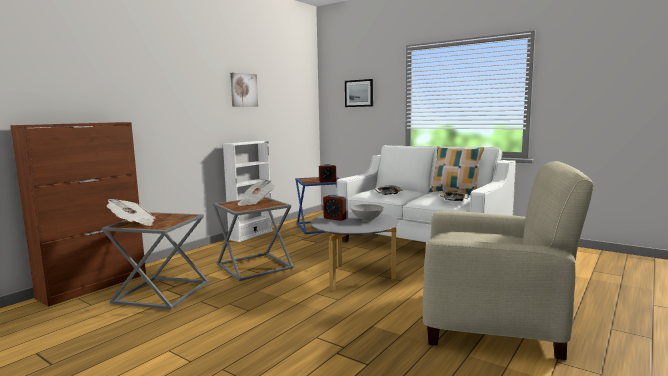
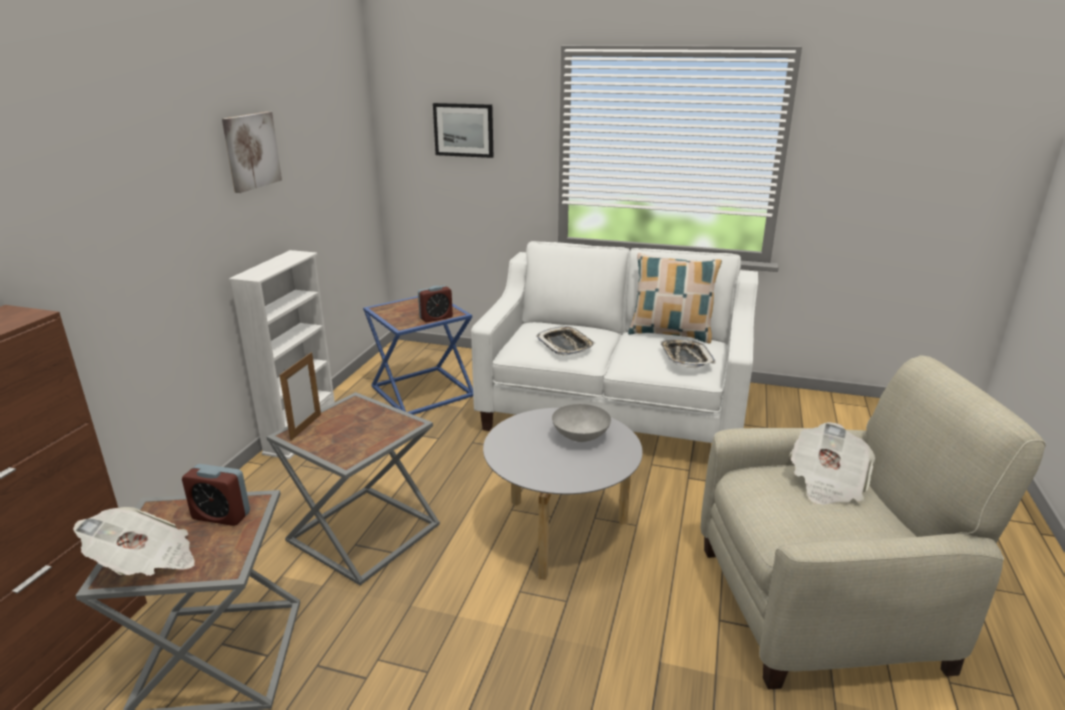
camera: 20 degrees left, 15 degrees up
newspaper [238,180,275,206] -> newspaper moved to [790,422,875,505]
alarm clock [323,194,348,221] -> alarm clock moved to [182,464,250,526]
none -> picture frame [279,352,321,441]

